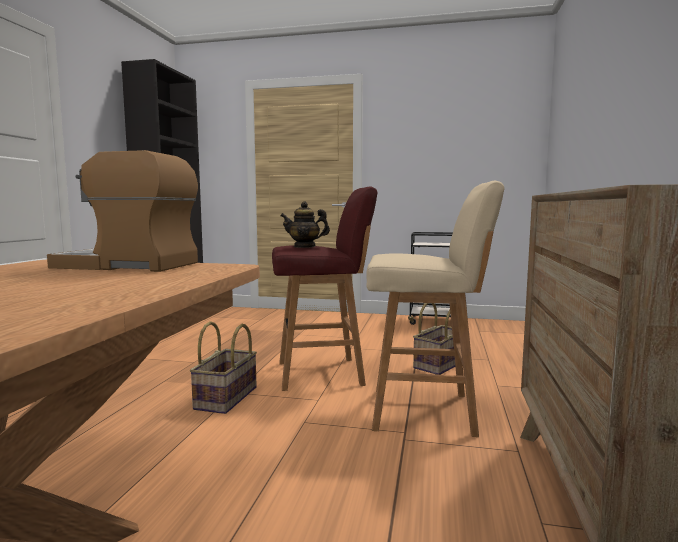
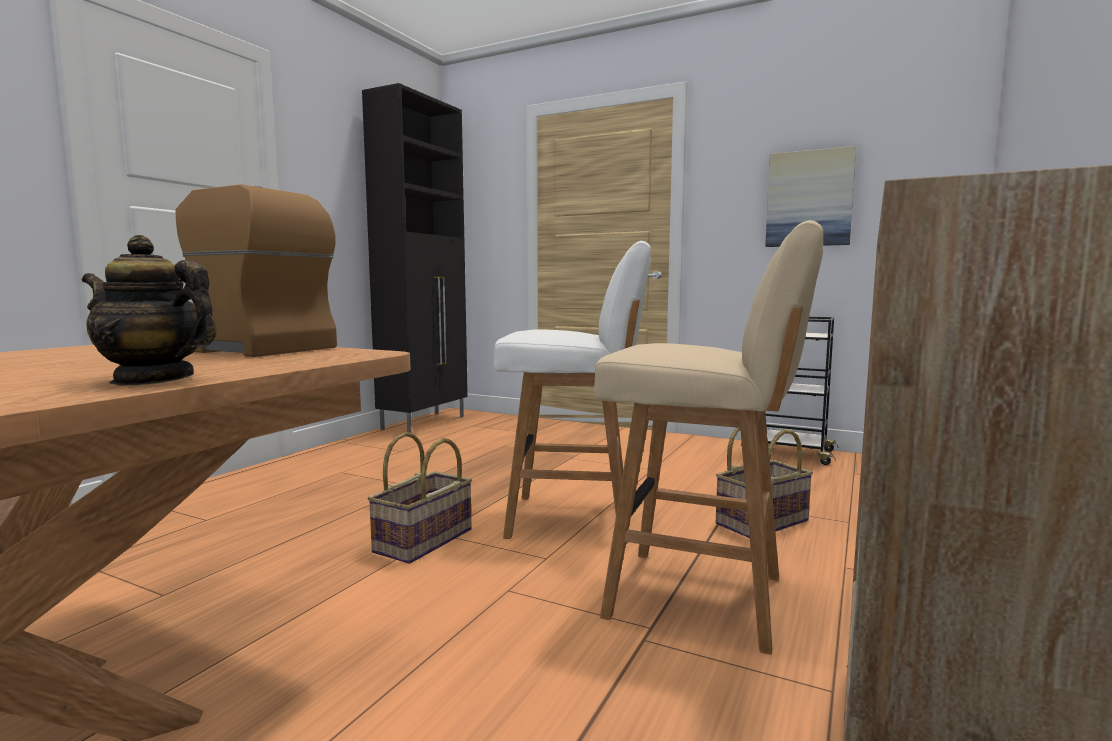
camera: 15 degrees right, 0 degrees up
red stool [272,186,377,391] -> white stool [494,241,651,544]
teapot [280,201,330,248] -> teapot moved to [82,235,216,386]
none -> picture [765,146,856,247]

